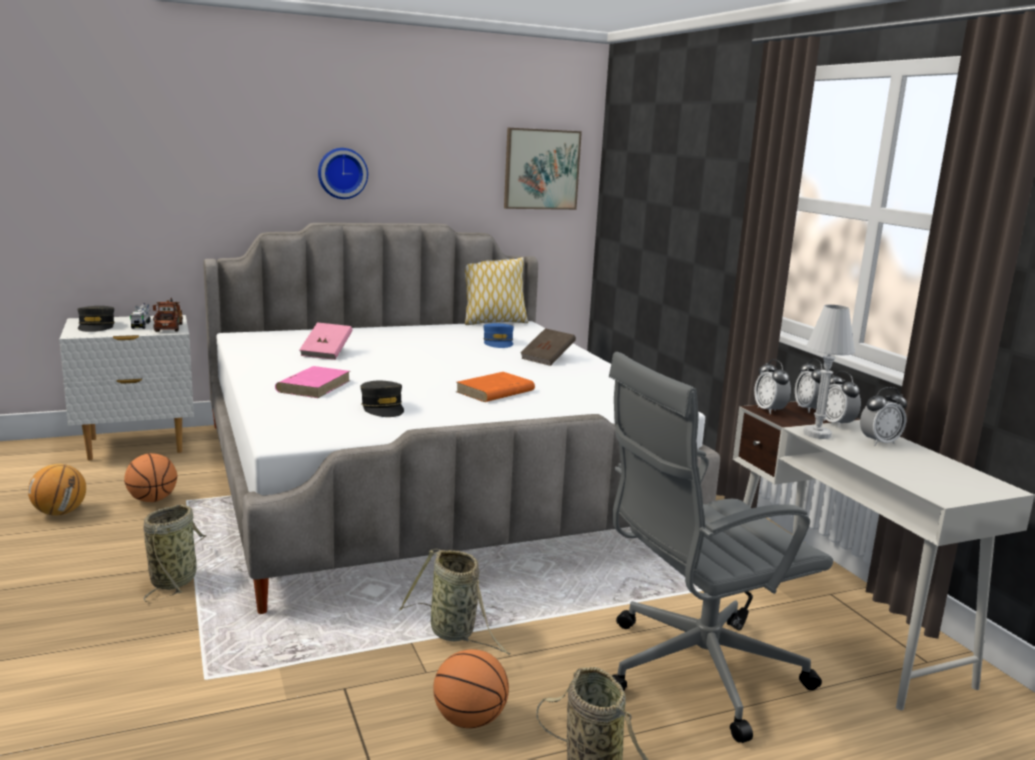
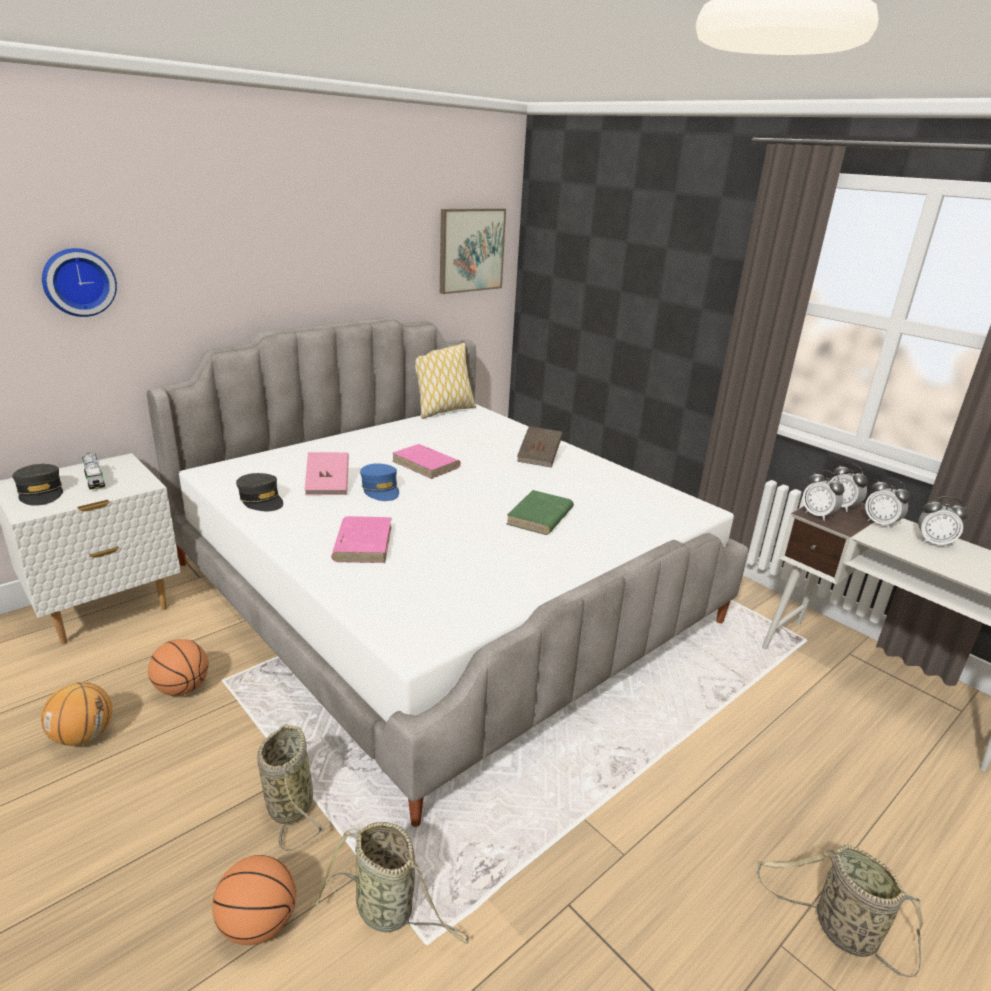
camera: 20 degrees left, 10 degrees up
toy truck [153,297,183,332] -> none
wall clock [318,148,368,199] -> wall clock moved to [42,248,117,317]
grey cap [360,381,404,417] -> grey cap moved to [236,473,283,511]
basket [399,549,510,655] -> basket moved to [316,822,469,944]
basketball [433,649,509,728] -> basketball moved to [212,855,296,945]
orange book [456,372,535,402] -> green book [506,490,574,535]
blue cap [483,323,514,348] -> blue cap moved to [360,463,399,501]
grey office chair [609,352,833,743] -> none
white table lamp [804,305,855,439] -> none
alarm clock [860,387,907,446] -> alarm clock turned 60 degrees clockwise [918,497,968,548]
none -> pink book [392,444,461,479]

